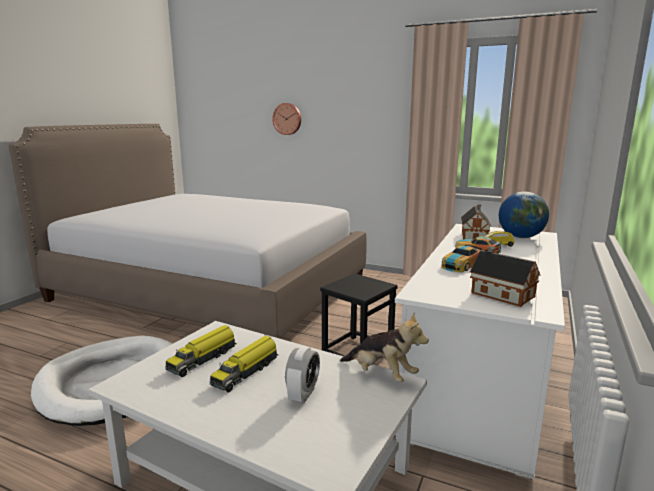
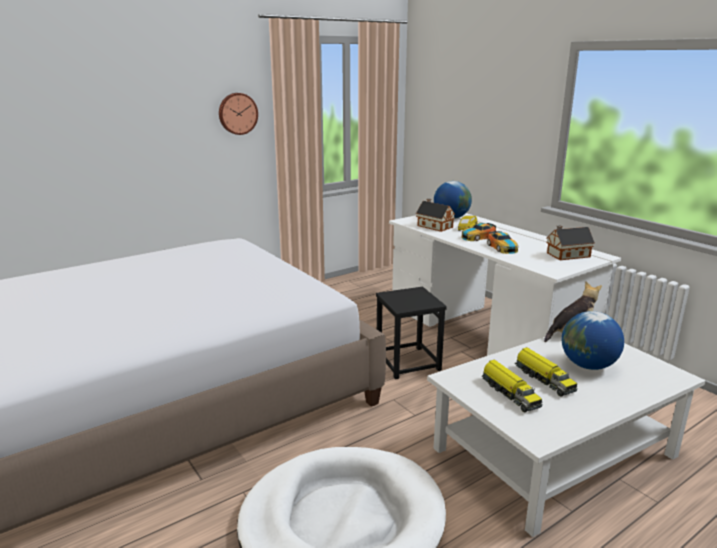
camera: 60 degrees left, 5 degrees up
wall clock [272,103,301,135] -> wall clock moved to [219,93,258,135]
alarm clock [285,346,320,403] -> globe [562,311,624,370]

